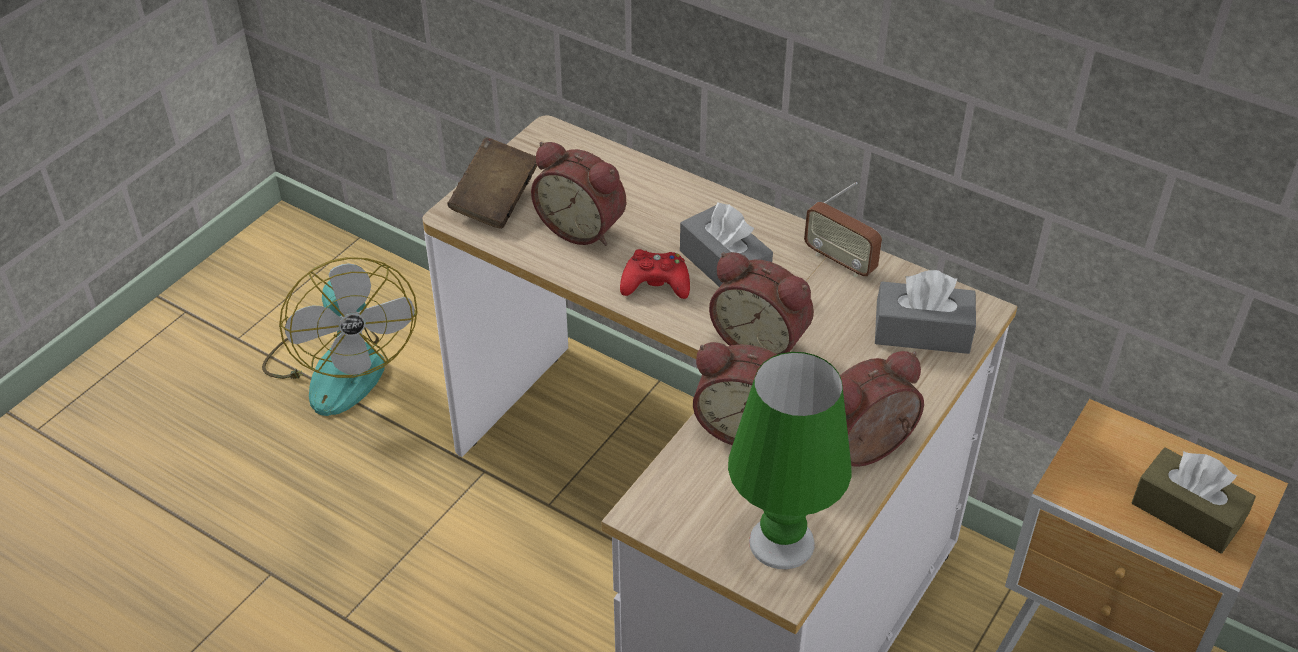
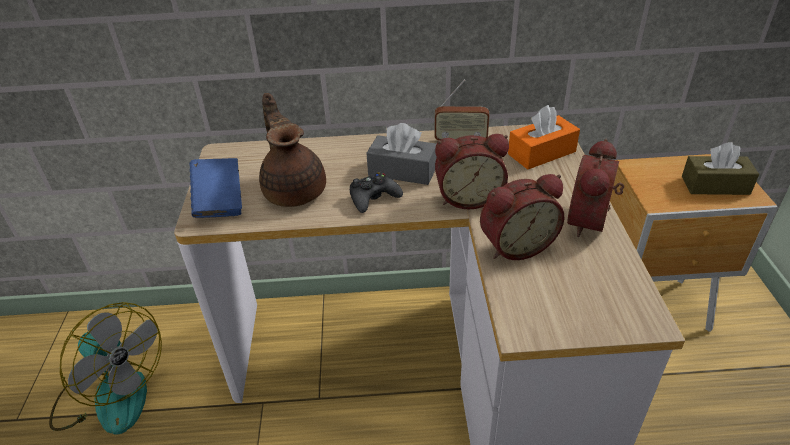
camera: 35 degrees left, 5 degrees down
brown book [447,138,537,229] -> blue book [190,158,242,218]
alarm clock [531,142,626,246] -> brown teapot [259,93,326,207]
red game controller [620,249,690,299] -> black game controller [350,172,403,213]
green table lamp [728,352,852,569] -> none
grey tissue box [875,270,976,354] -> orange tissue box [508,105,580,170]

